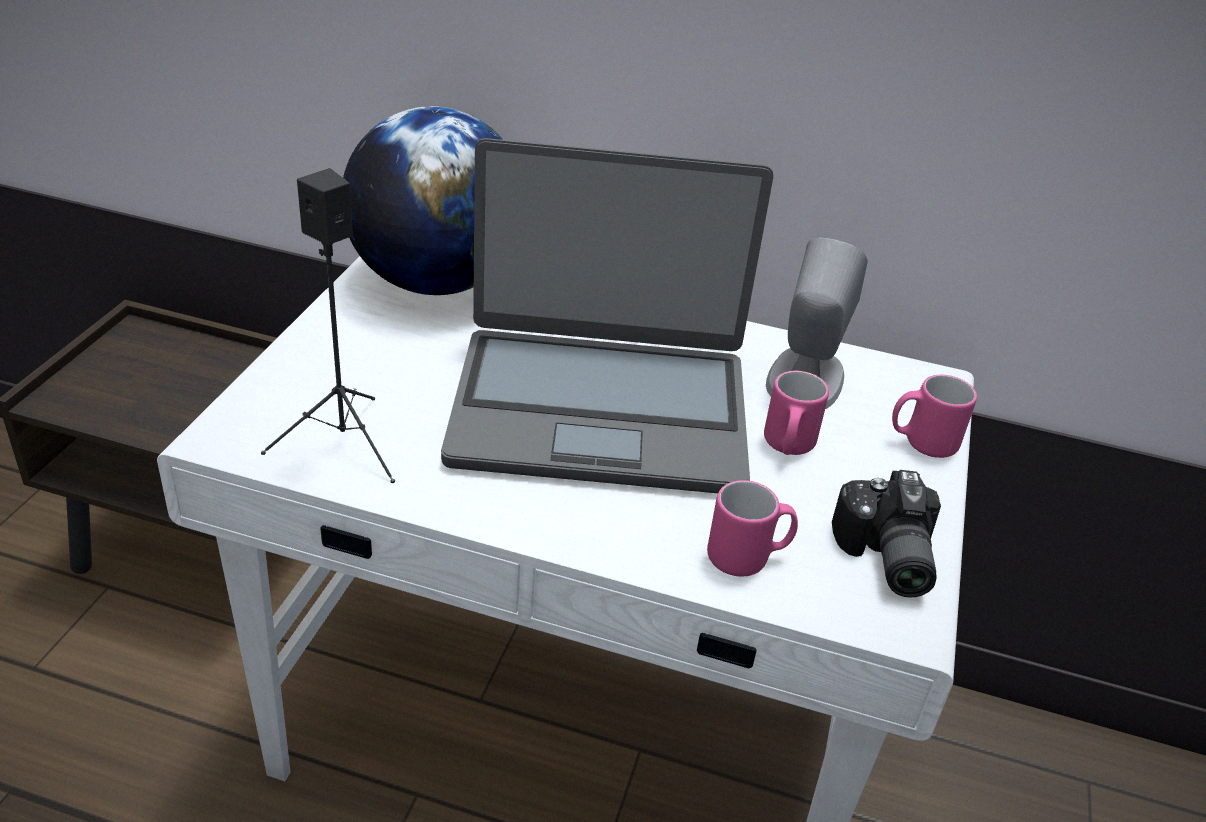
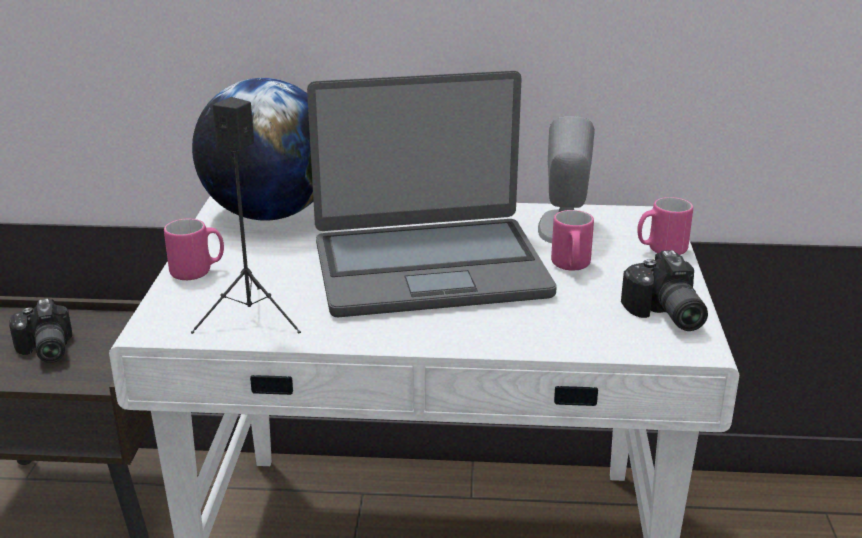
camera: 10 degrees left, 10 degrees down
pink mug [707,480,798,576] -> pink mug moved to [164,219,224,280]
none -> camera [9,298,72,363]

